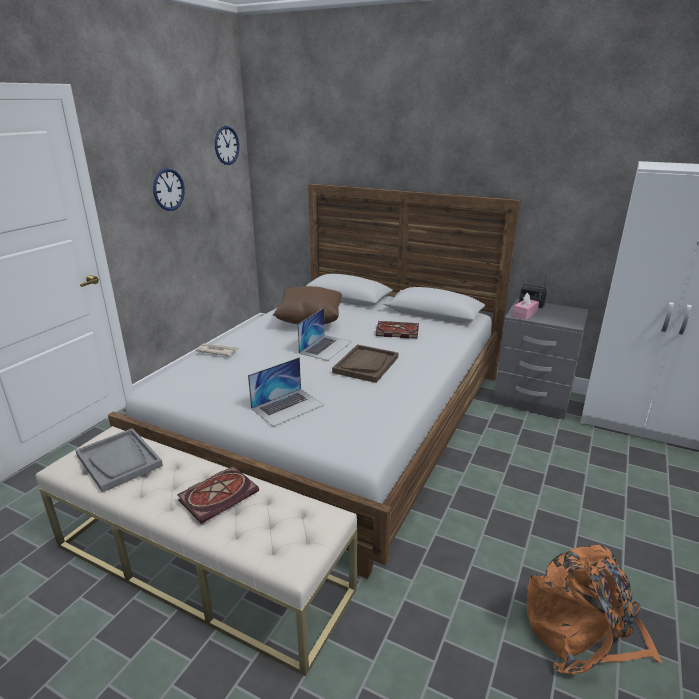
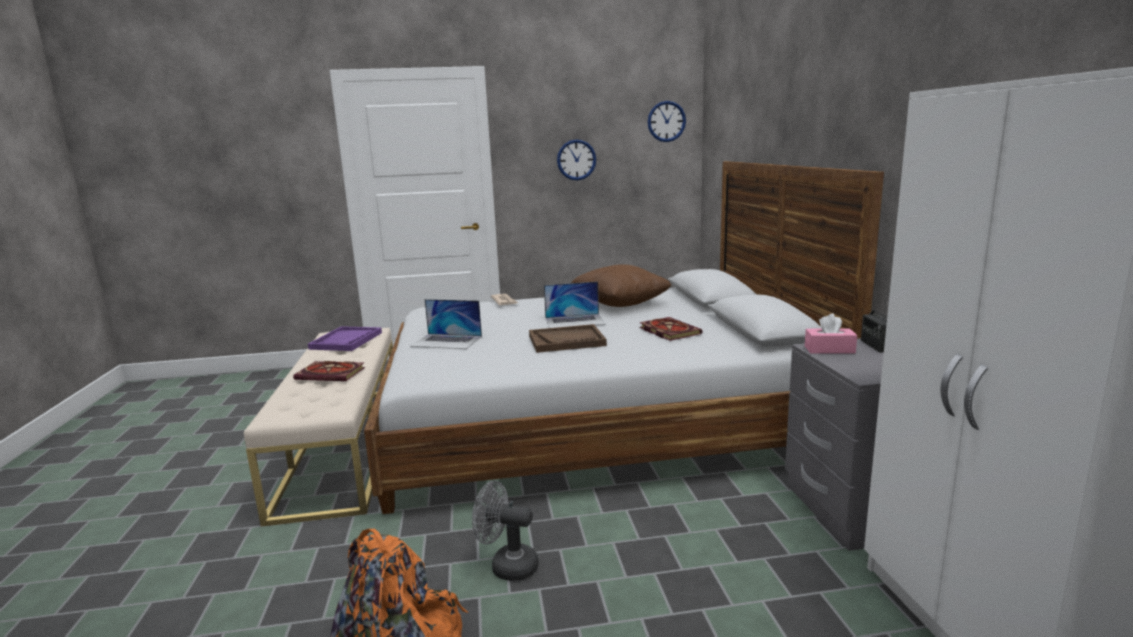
camera: 55 degrees right, 10 degrees down
grey tray [75,428,163,493] -> purple tray [308,326,382,351]
none -> grey fan [472,481,539,581]

